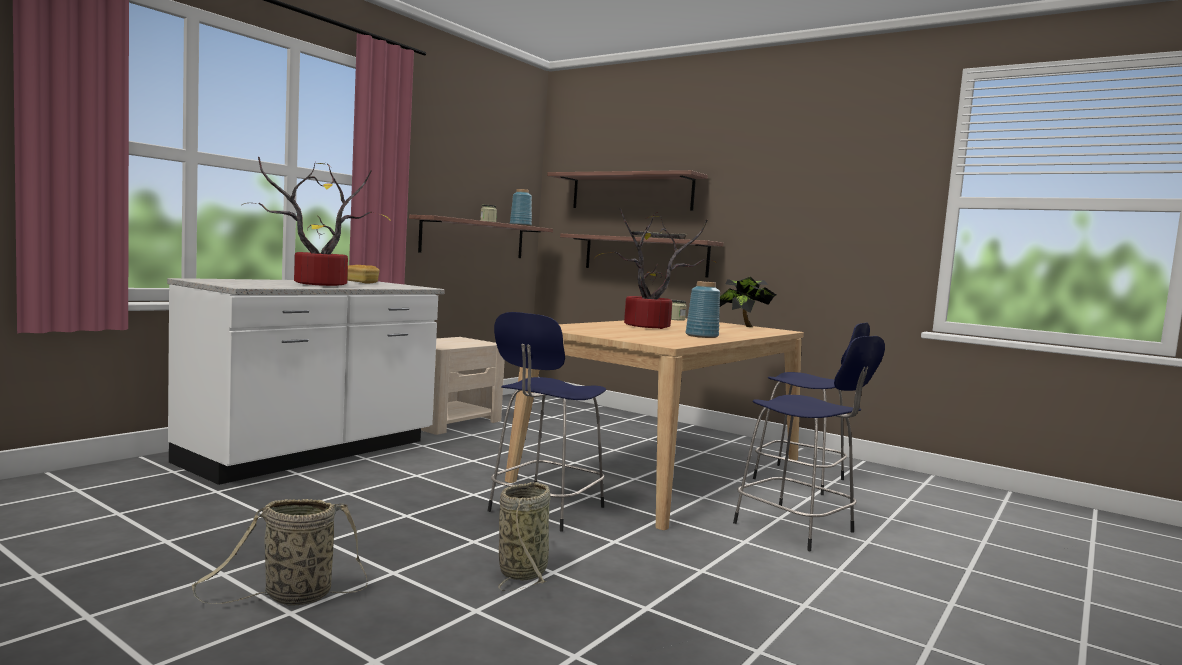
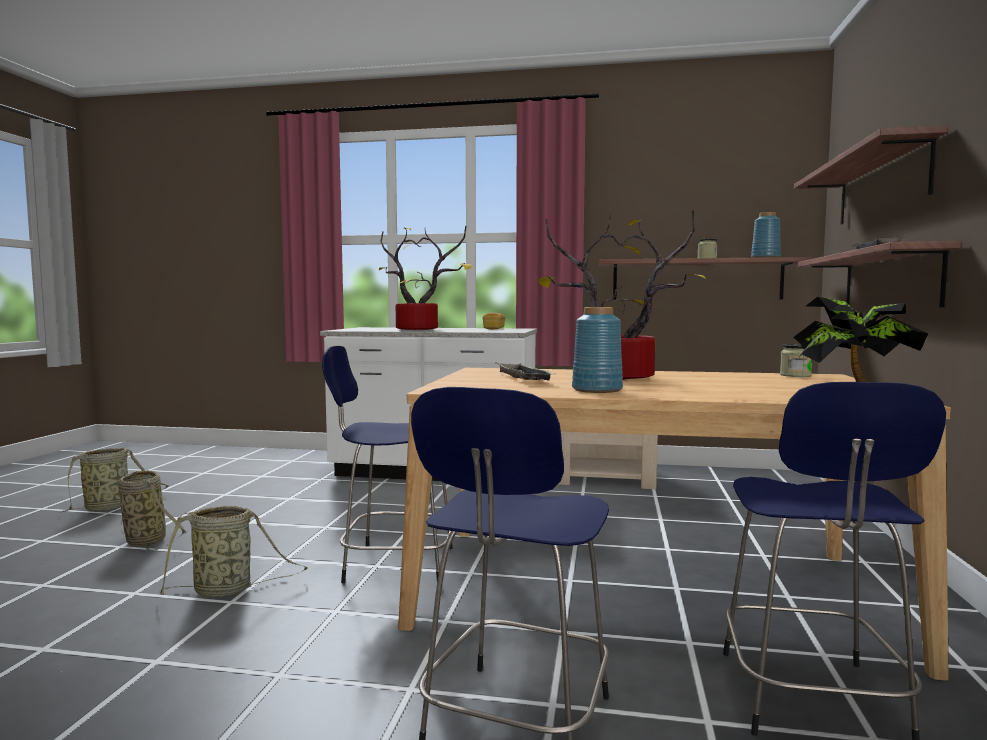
camera: 65 degrees right, 0 degrees up
none -> basket [59,448,168,512]
none -> tray [496,362,555,380]

